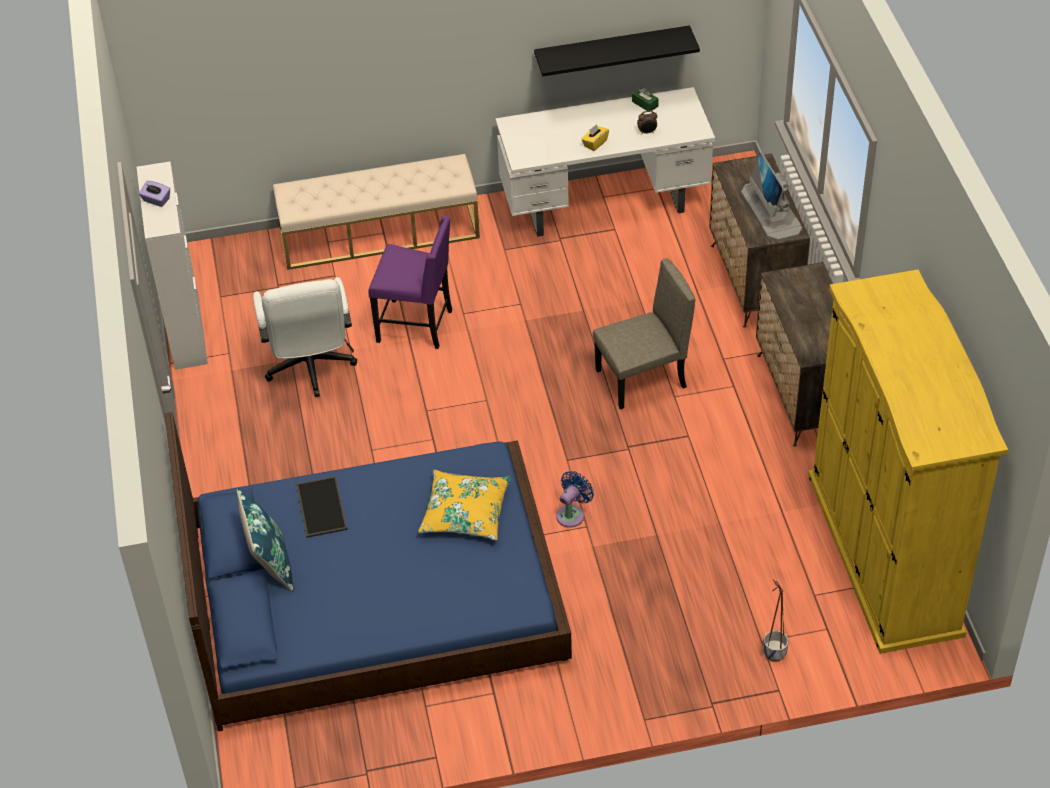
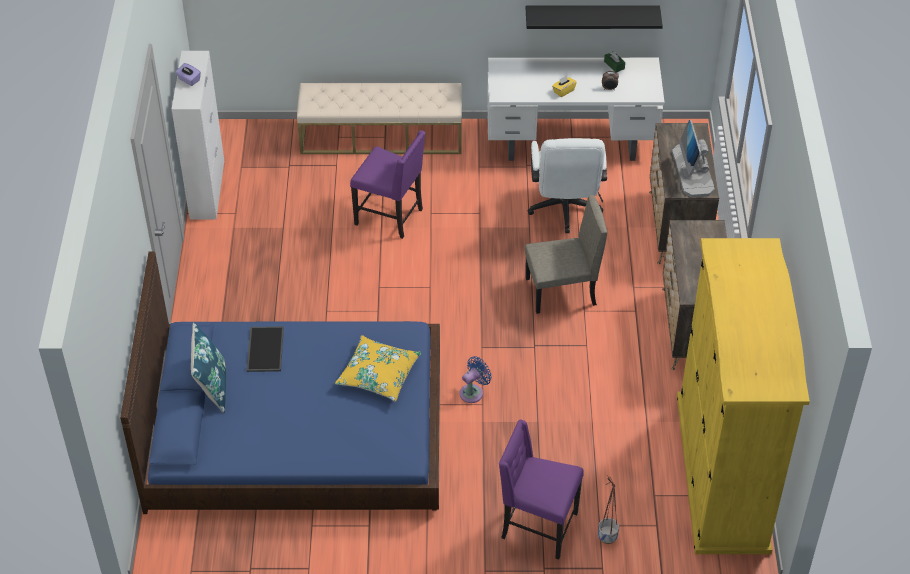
camera: 10 degrees right, 0 degrees up
white office chair [253,277,357,397] -> white office chair moved to [528,138,607,233]
none -> purple chair [499,420,584,560]

